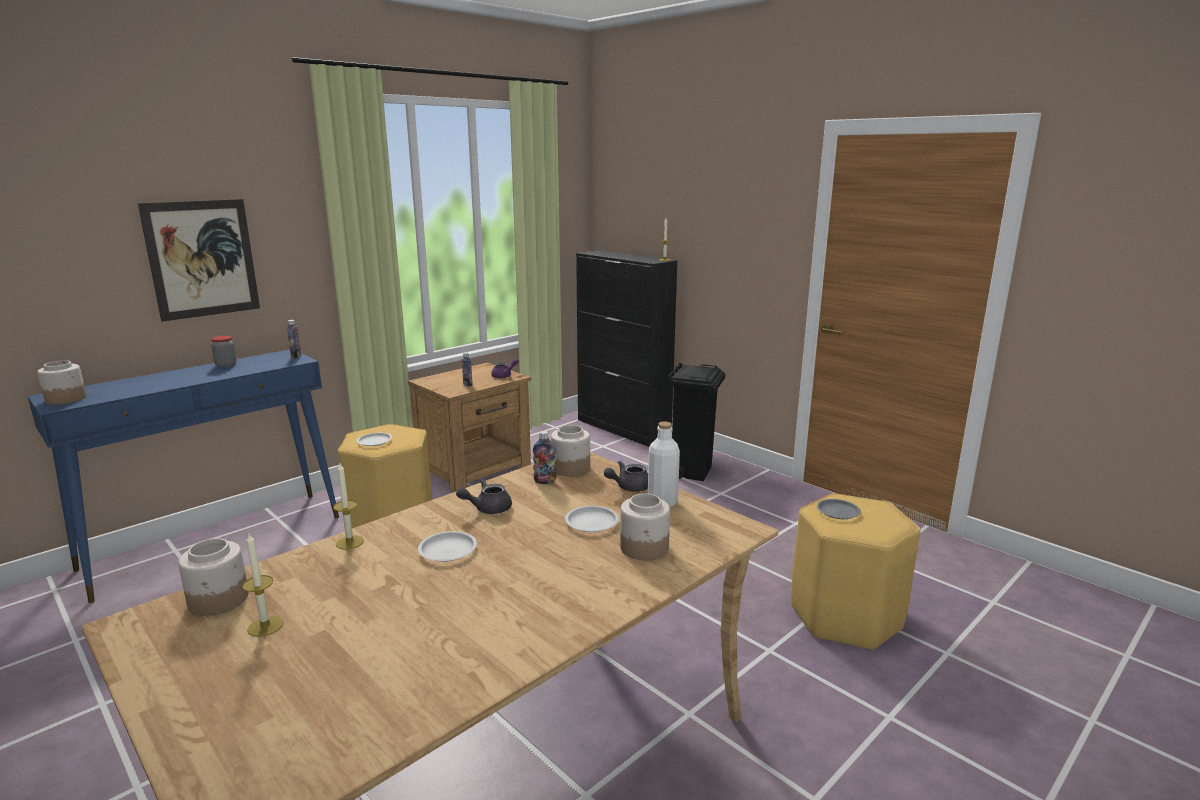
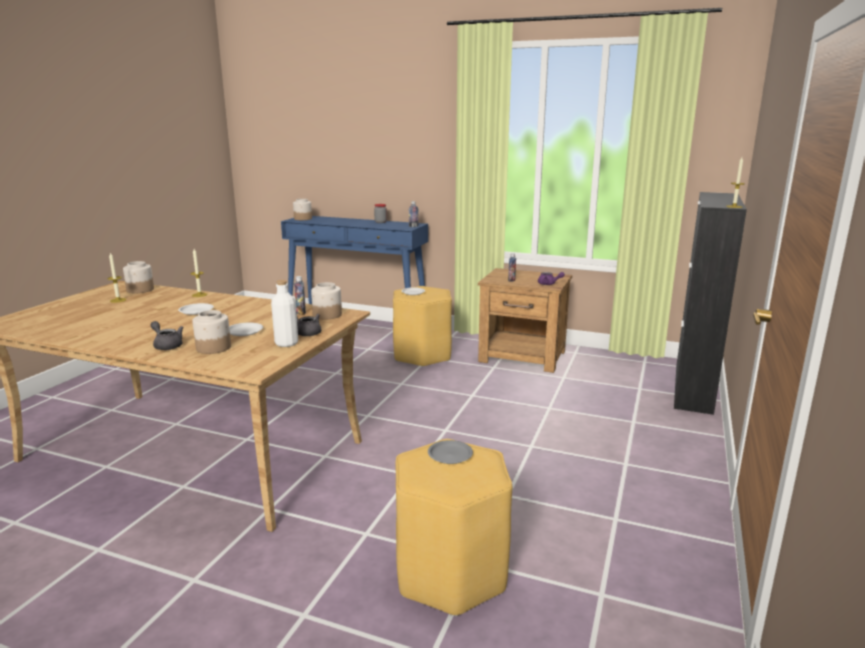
camera: 65 degrees right, 0 degrees up
picture [138,199,260,322] -> none
grey teapot [456,480,512,514] -> grey teapot moved to [151,321,184,350]
black trash can [667,363,725,481] -> none

